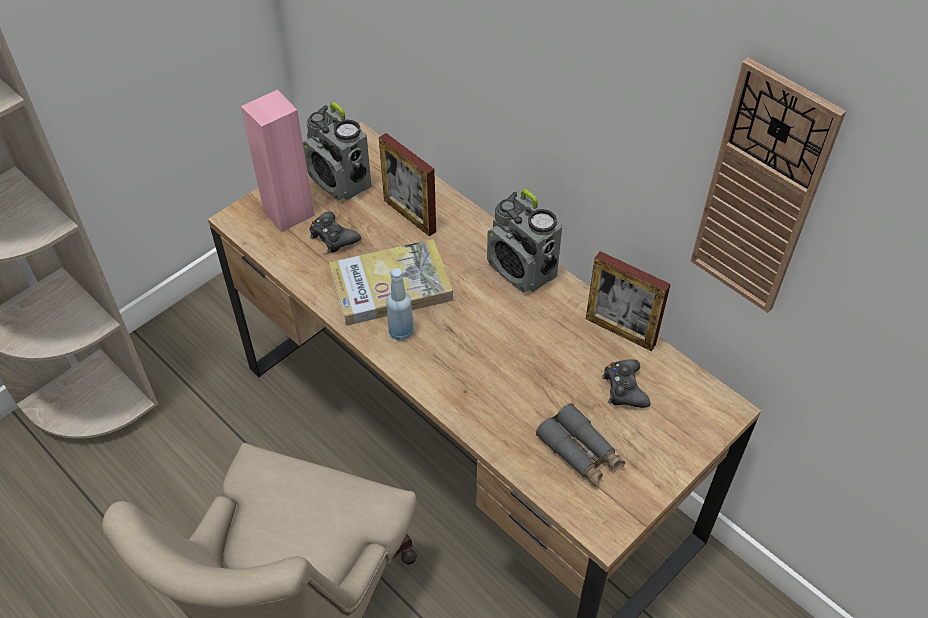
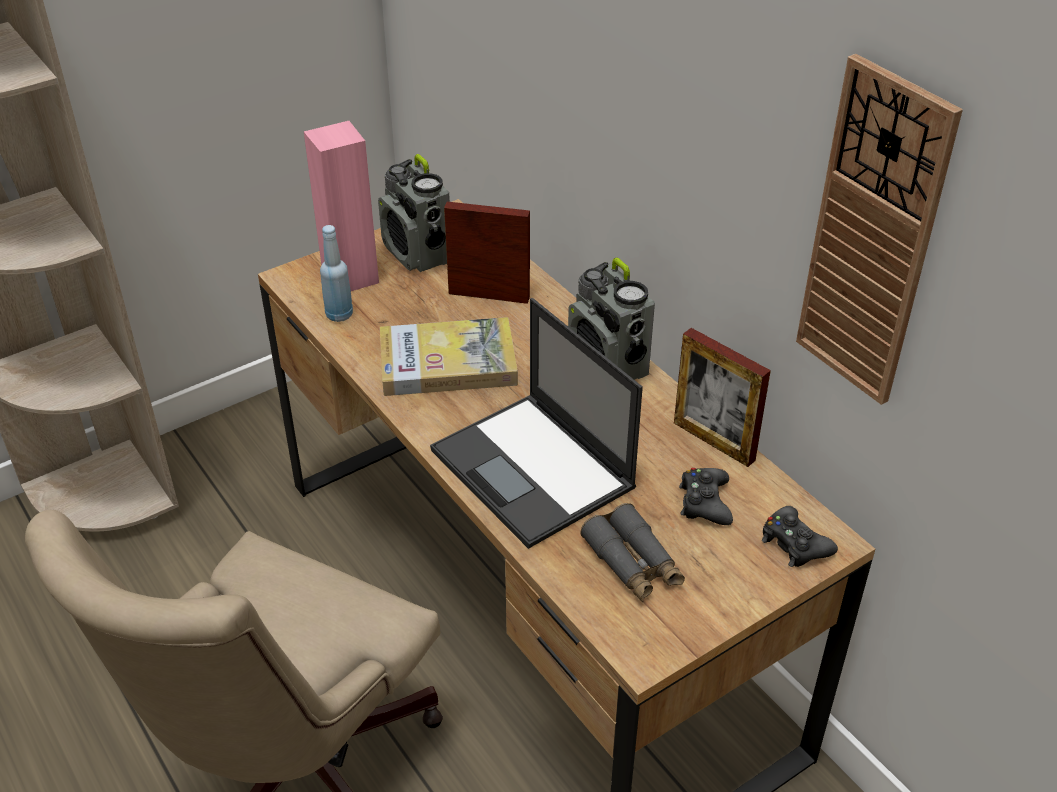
camera: 10 degrees right, 10 degrees down
black game controller [309,211,361,253] -> black game controller moved to [762,506,838,567]
picture frame [379,133,436,237] -> picture frame turned 135 degrees clockwise [444,202,530,304]
blue bottle [387,268,414,341] -> blue bottle moved to [320,225,353,322]
none -> laptop [430,298,643,549]

